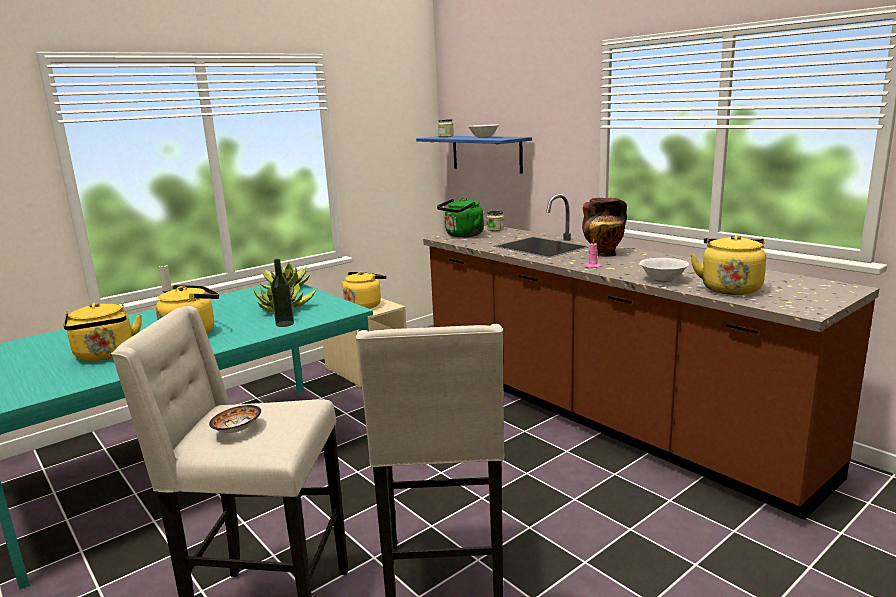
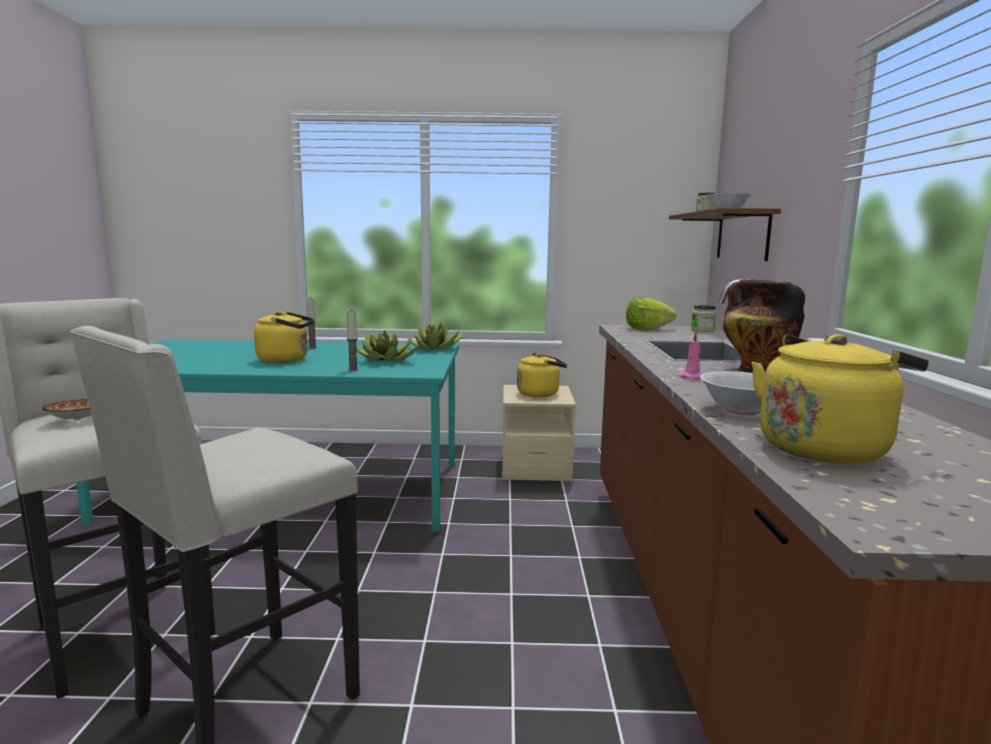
camera: 40 degrees right, 5 degrees down
yellow kettle [64,302,142,361] -> none
bottle [271,259,294,327] -> candle [346,310,359,371]
blue shelf [416,136,532,174] -> brown shelf [669,208,781,261]
green kettle [437,198,484,237] -> lettuce [626,297,676,330]

